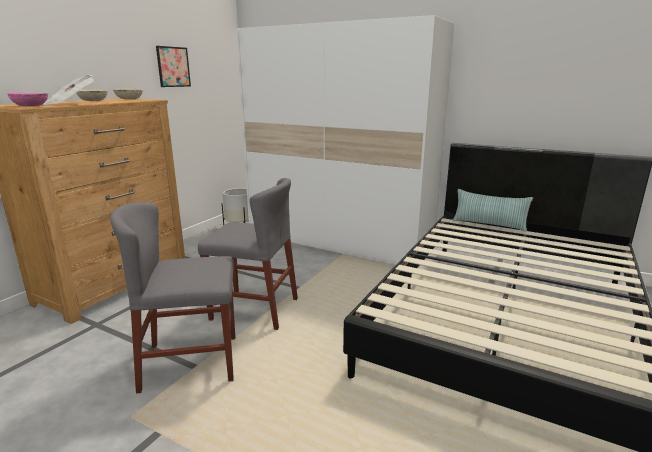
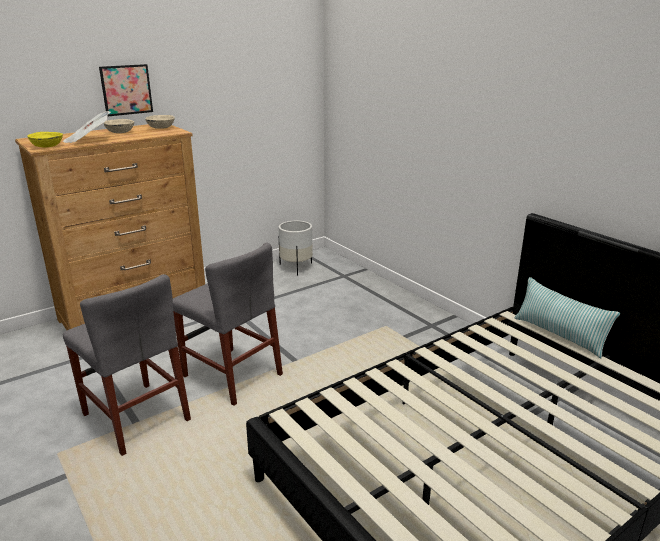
camera: 25 degrees right, 5 degrees up
pink bowl [7,92,48,106] -> yellow bowl [27,132,63,147]
grey chair [110,202,235,394] -> grey chair turned 150 degrees counterclockwise [63,274,191,456]
picture [156,46,191,87] -> picture moved to [99,64,153,117]
white wardrobe [236,15,455,265] -> none

